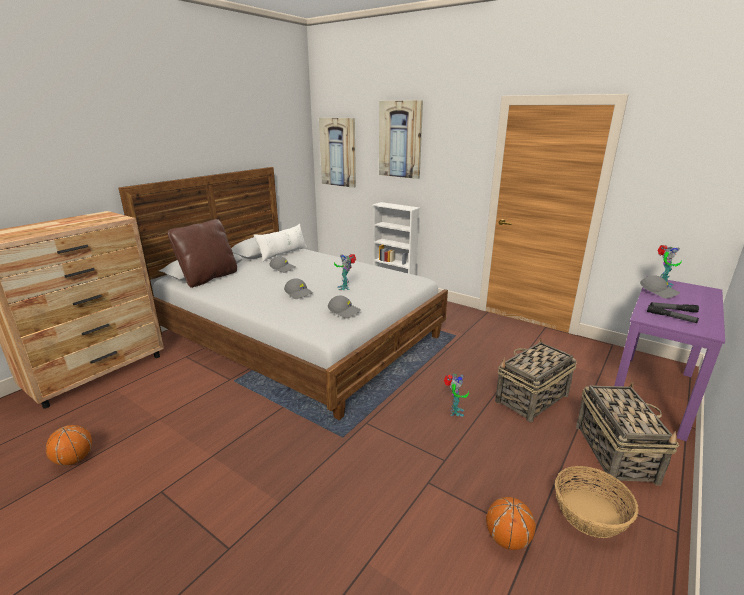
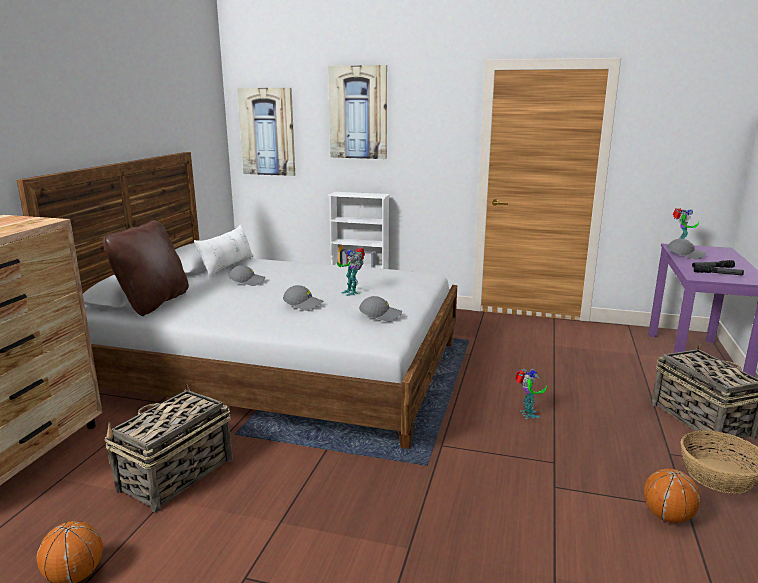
camera: 20 degrees left, 5 degrees down
basket [495,338,577,422] -> basket moved to [104,384,233,512]

